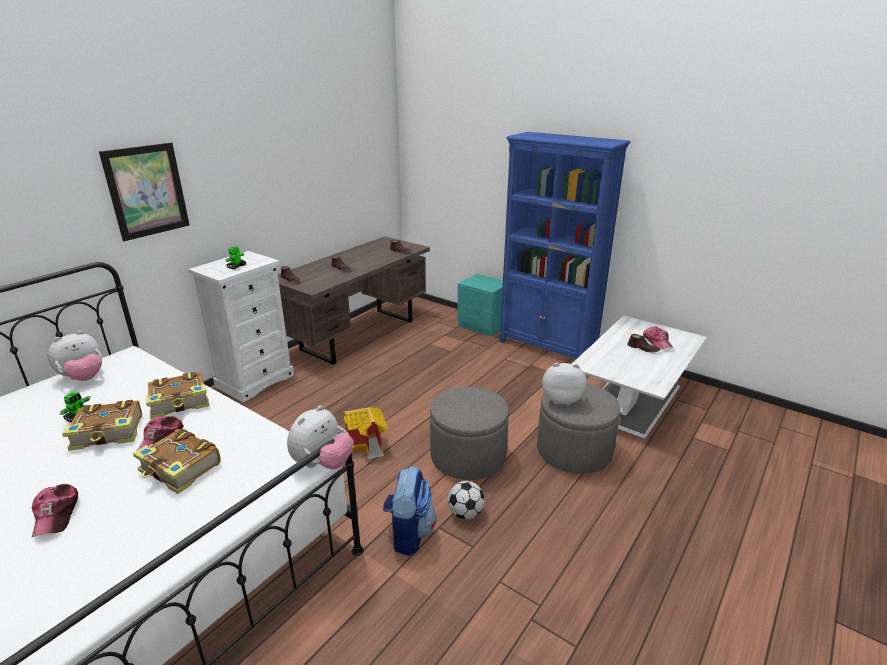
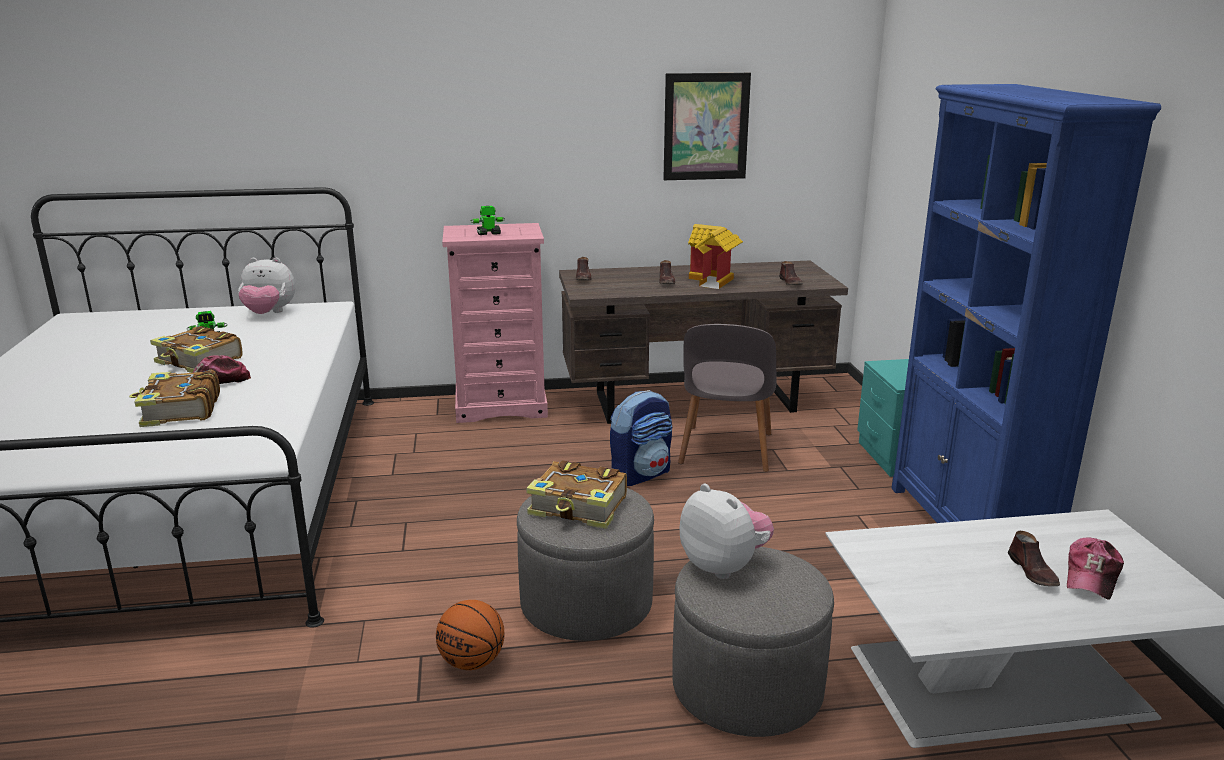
camera: 45 degrees right, 5 degrees down
cap [32,484,78,537] -> none
picture [99,142,190,241] -> picture moved to [663,73,751,180]
book [146,371,210,419] -> book moved to [526,460,627,529]
white dresser [188,251,294,402] -> pink dresser [442,223,548,423]
plush toy [287,405,354,469] -> none
toy house [344,407,388,459] -> toy house moved to [688,224,743,289]
backpack [383,466,436,556] -> backpack moved to [610,390,672,486]
football [448,481,485,519] -> basketball [436,600,505,670]
none -> grey chair [678,324,777,472]

